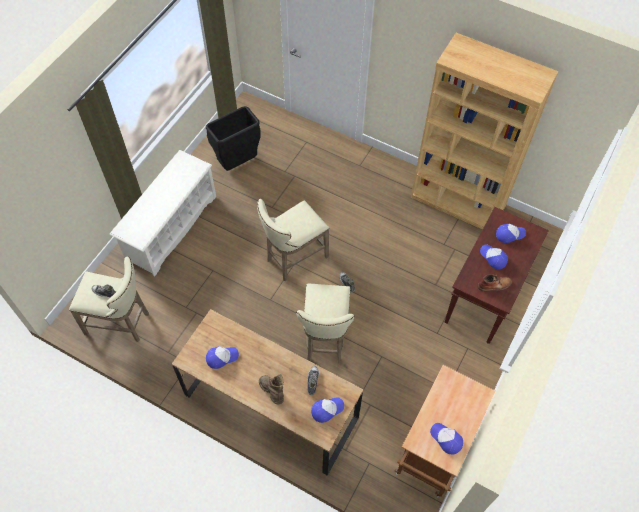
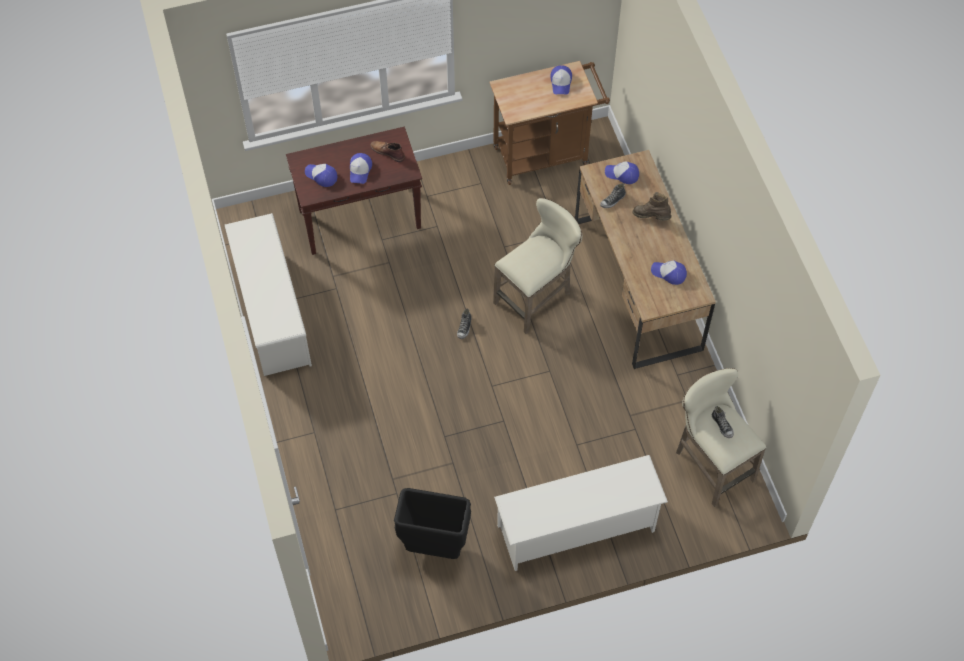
camera: 135 degrees left, 0 degrees up
beige stool [257,199,329,282] -> none
brown boot [259,374,284,404] -> brown boot turned 105 degrees clockwise [633,192,671,221]
brown bookcase [411,33,559,230] -> white shoe rack [225,213,312,376]

